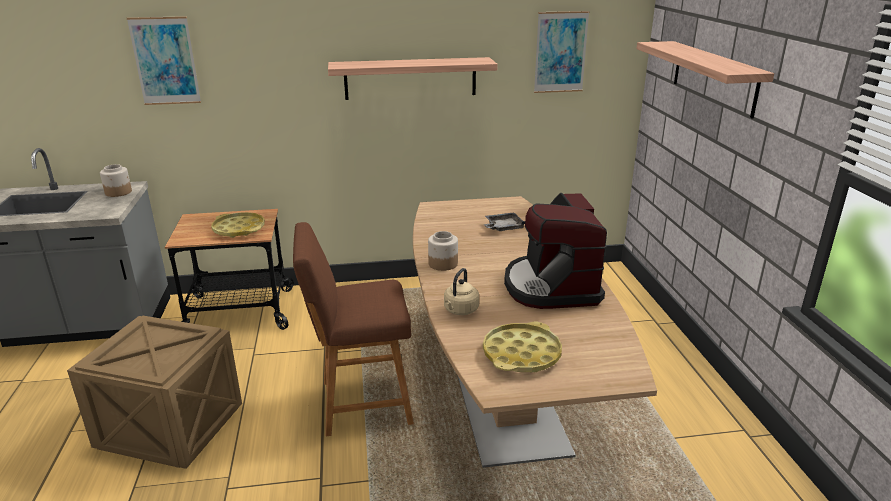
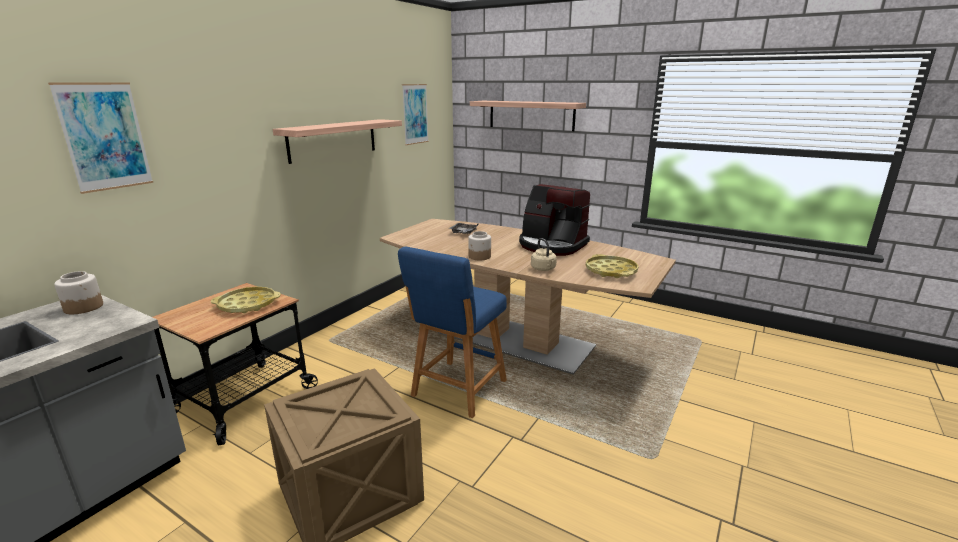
camera: 50 degrees left, 5 degrees down
brown stool [293,222,414,436] -> blue stool [398,247,507,418]

